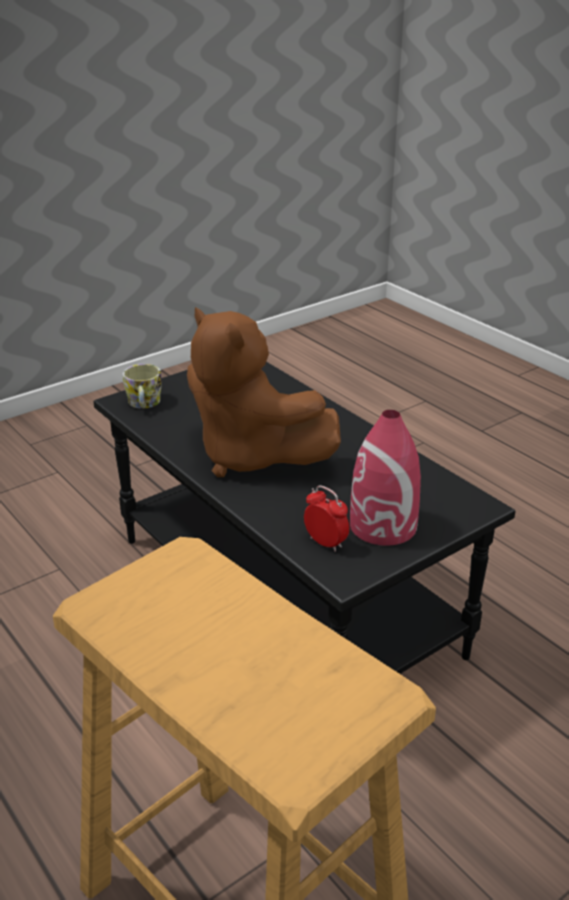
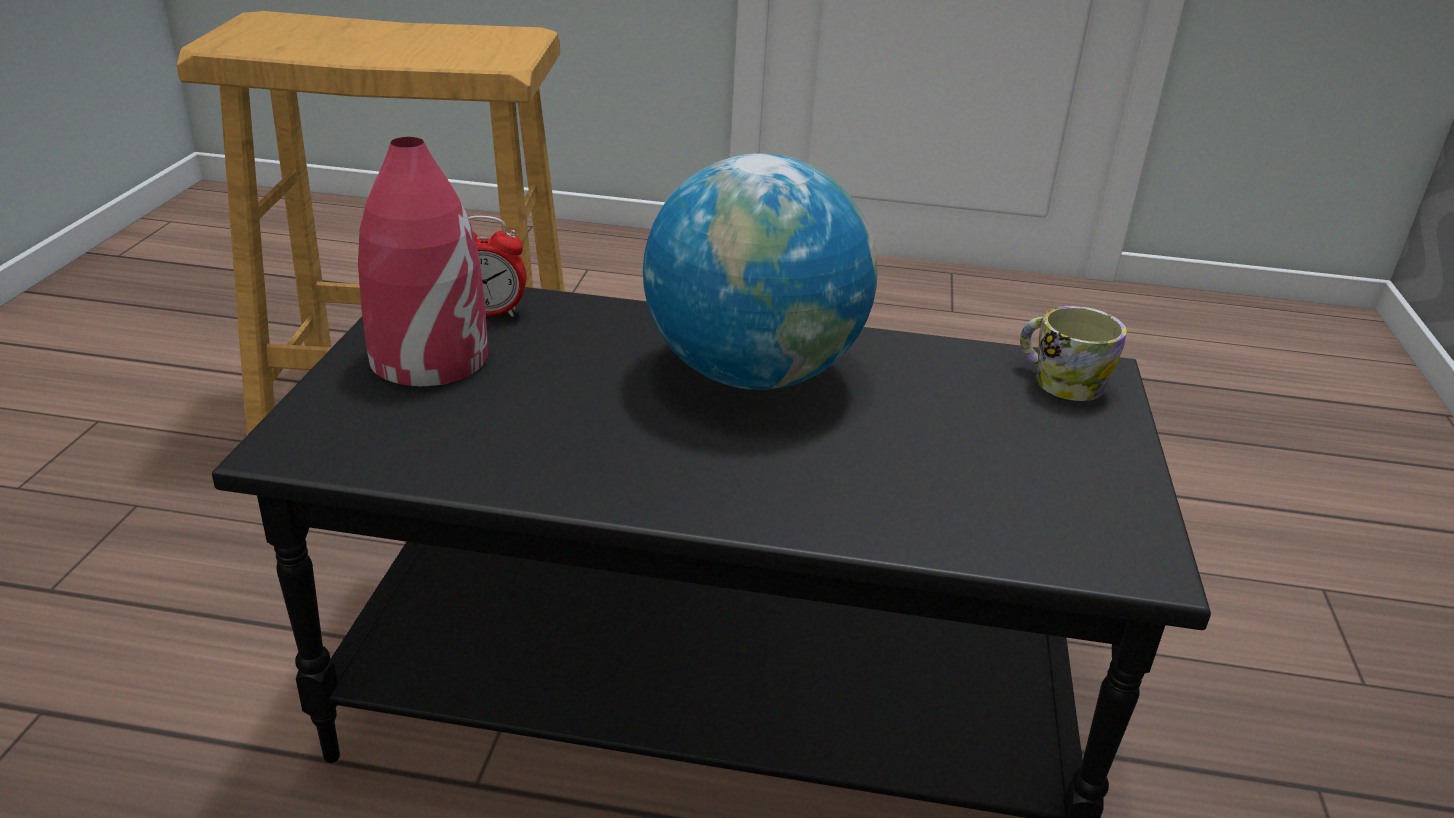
camera: 135 degrees right, 0 degrees up
brown plush toy [187,307,341,477] -> globe [643,153,878,390]

